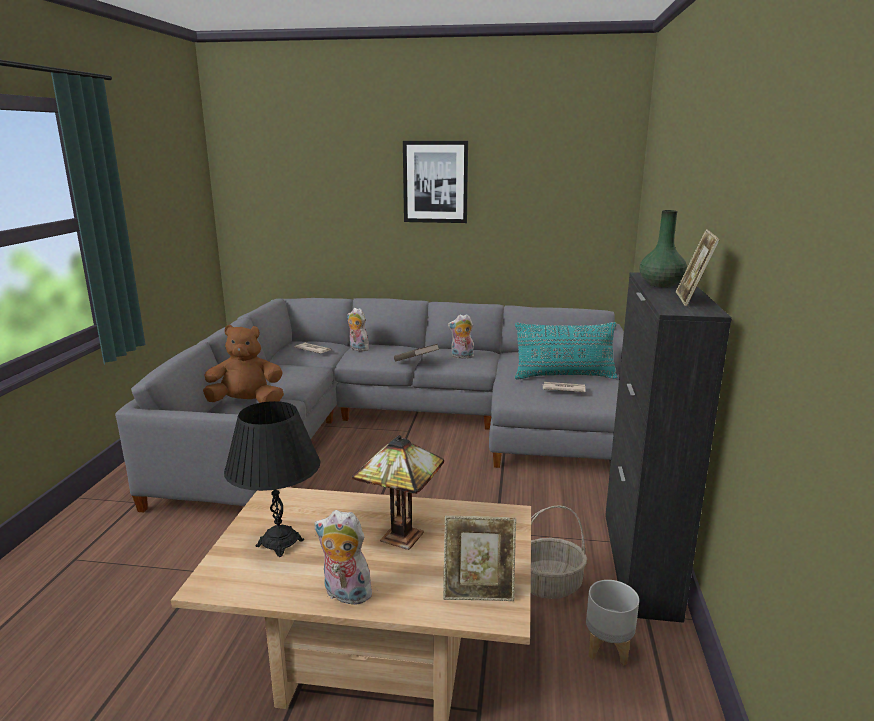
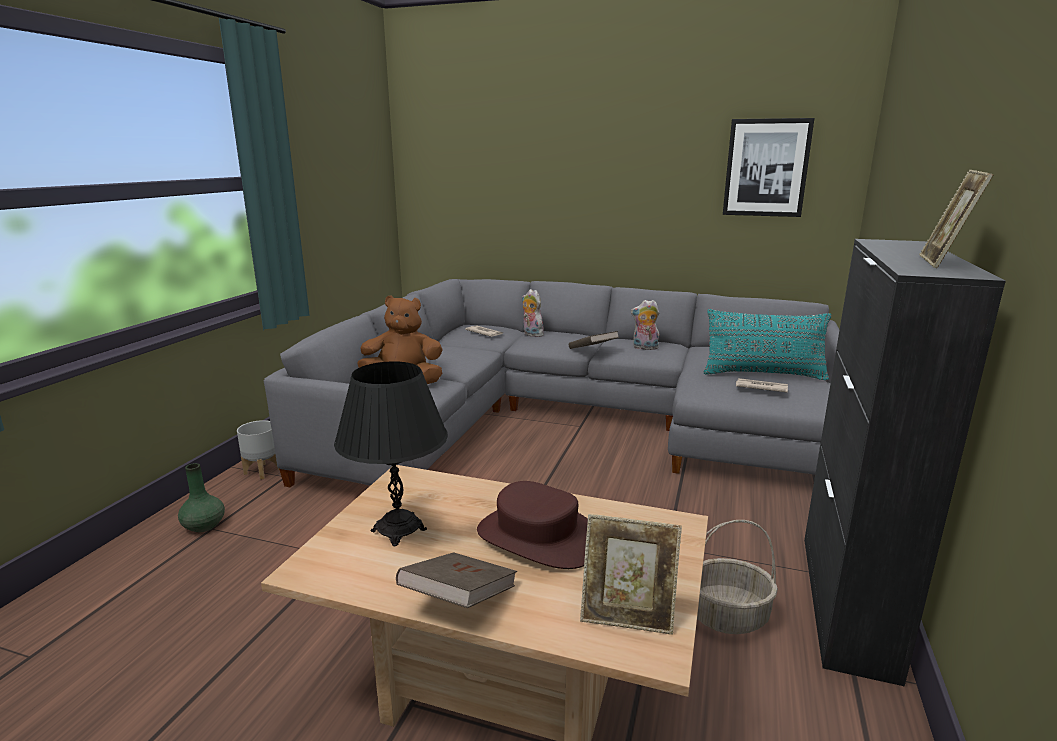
camera: 10 degrees right, 0 degrees up
plush toy [314,510,377,605] -> brown book [396,552,517,608]
table lamp [352,435,444,550] -> brown hat [477,481,588,569]
picture [403,141,468,223] -> picture moved to [723,118,815,217]
grey planter [586,580,639,666] -> grey planter moved to [237,420,279,480]
green vase [639,210,687,287] -> green vase moved to [178,463,225,532]

